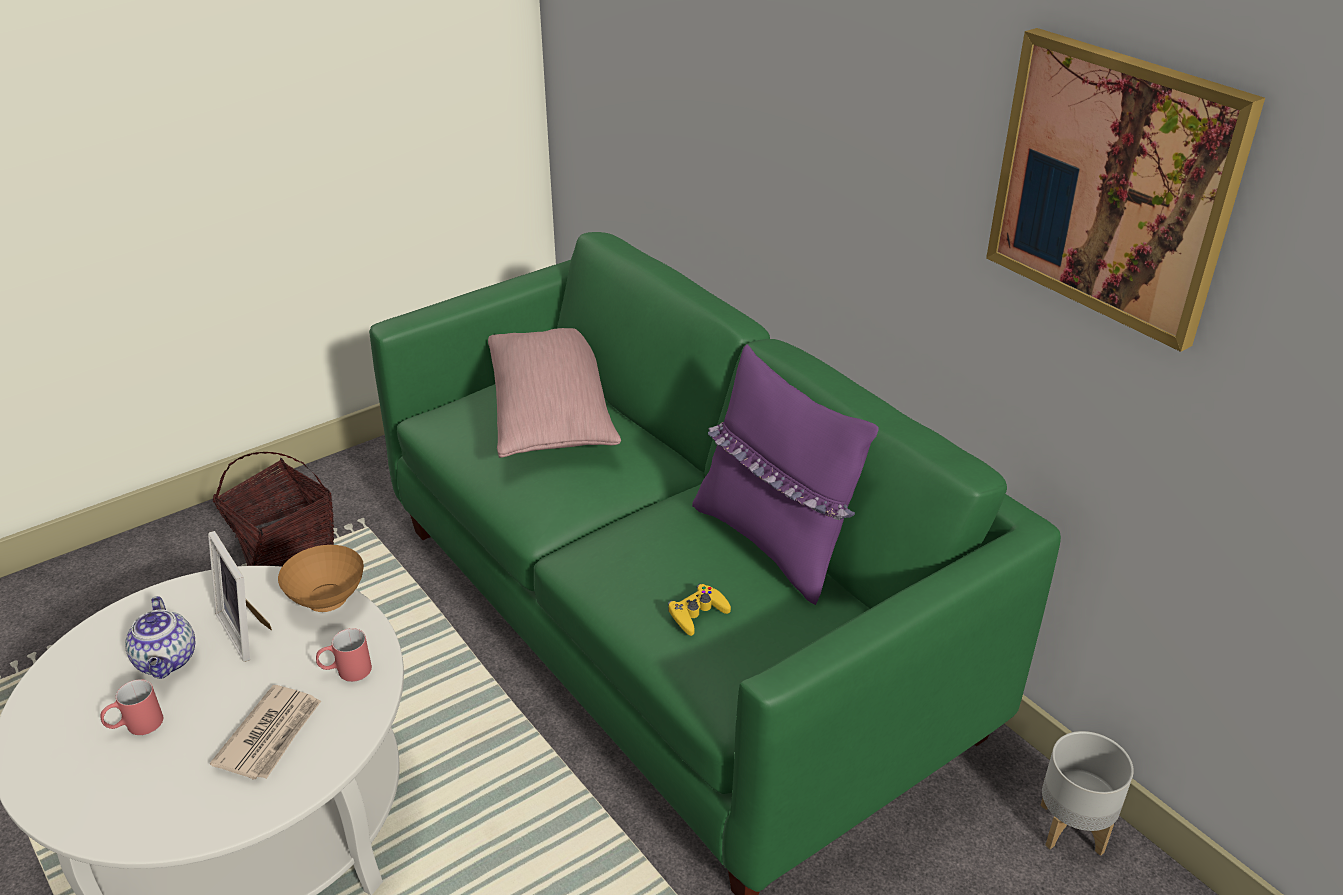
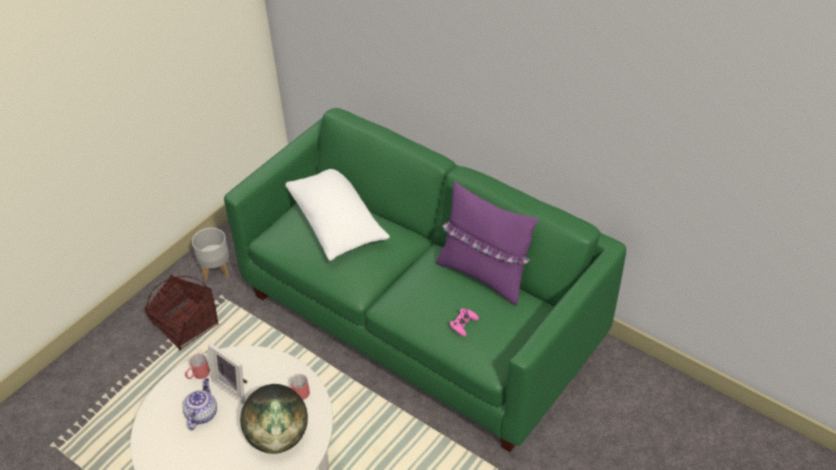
camera: 15 degrees left, 10 degrees up
red mug [100,679,163,735] -> red mug moved to [185,353,210,379]
teapot [125,596,196,679] -> teapot turned 135 degrees counterclockwise [183,378,217,431]
newspaper [210,685,321,779] -> globe [240,384,308,454]
brown bowl [278,545,364,612] -> none
pink pillow [488,328,621,458] -> white pillow [286,169,390,261]
yellow game controller [668,584,731,636] -> pink game controller [449,309,479,337]
picture [986,28,1265,352] -> none
grey planter [1040,731,1134,856] -> grey planter moved to [192,228,229,280]

